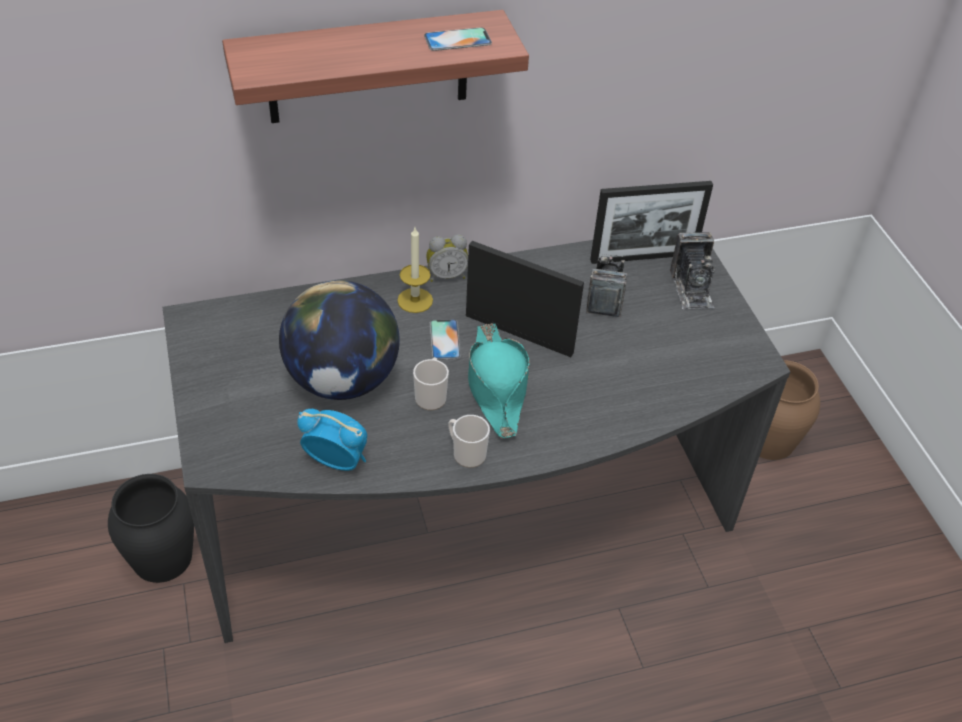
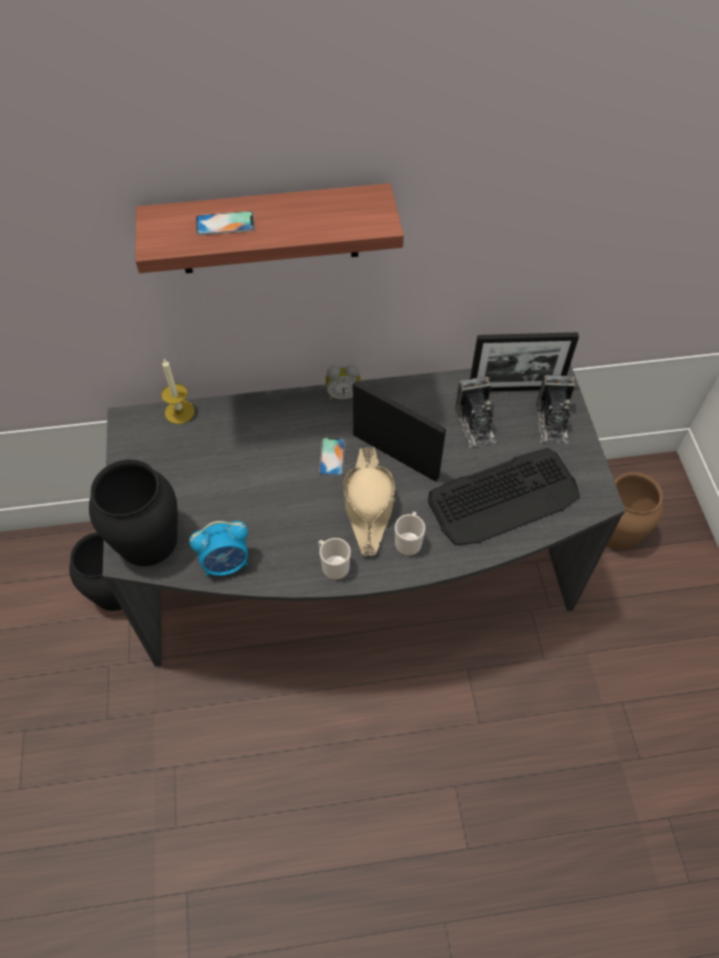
camera: 10 degrees right, 10 degrees up
globe [279,280,400,400] -> none
alarm clock [297,409,367,471] -> alarm clock turned 135 degrees clockwise [190,521,248,577]
candle [397,228,433,313] -> candle moved to [161,359,195,424]
mug [413,357,449,411] -> mug moved to [395,512,425,556]
phone [424,27,492,51] -> phone moved to [196,211,255,235]
turquoise hat [468,323,530,439] -> beige hat [343,447,395,556]
camera [586,254,627,317] -> camera turned 150 degrees clockwise [455,376,497,448]
none -> black vase [89,459,178,566]
none -> keyboard [428,448,580,545]

